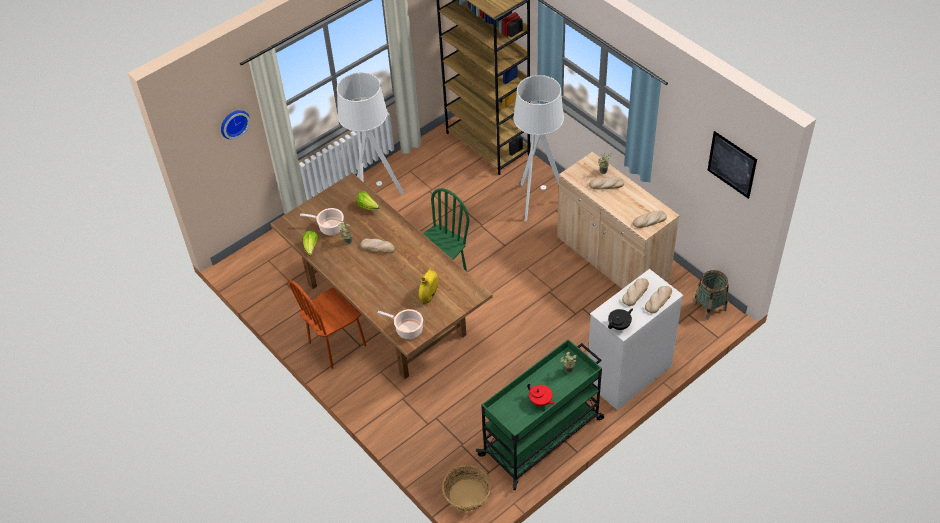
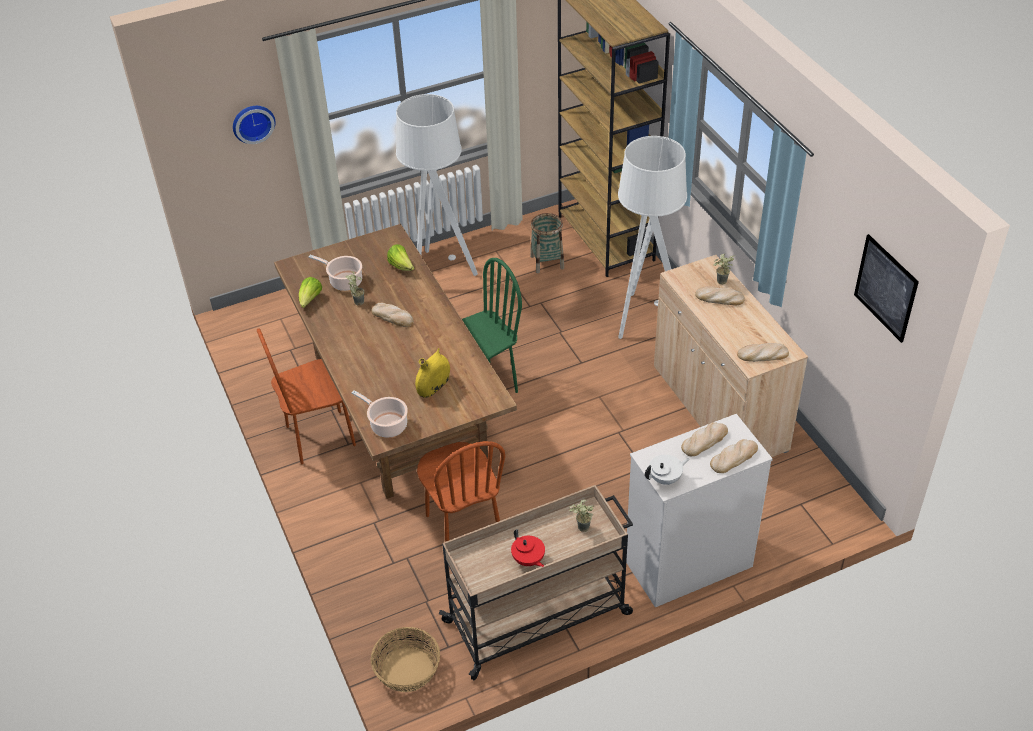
camera: 15 degrees right, 5 degrees down
green cart [476,339,604,490] -> beige cart [439,485,633,680]
black teapot [608,308,633,330] -> white teapot [645,455,689,485]
basket [693,270,729,320] -> basket moved to [530,213,564,273]
none -> brown chair [417,441,505,542]

